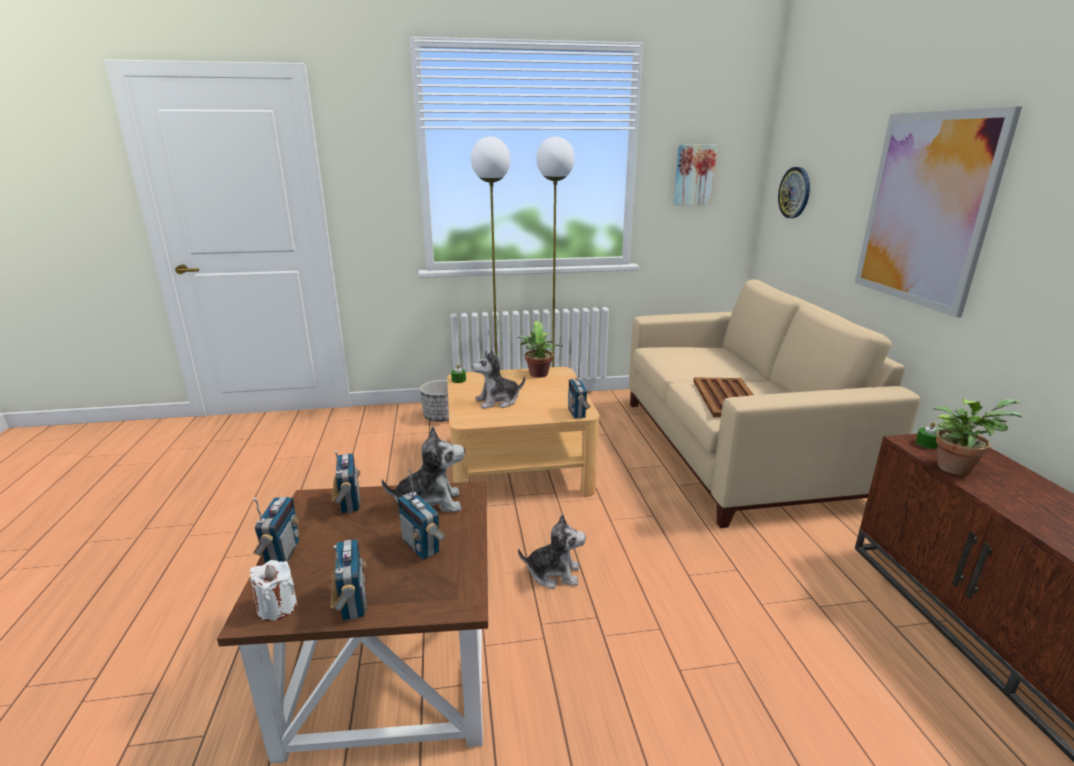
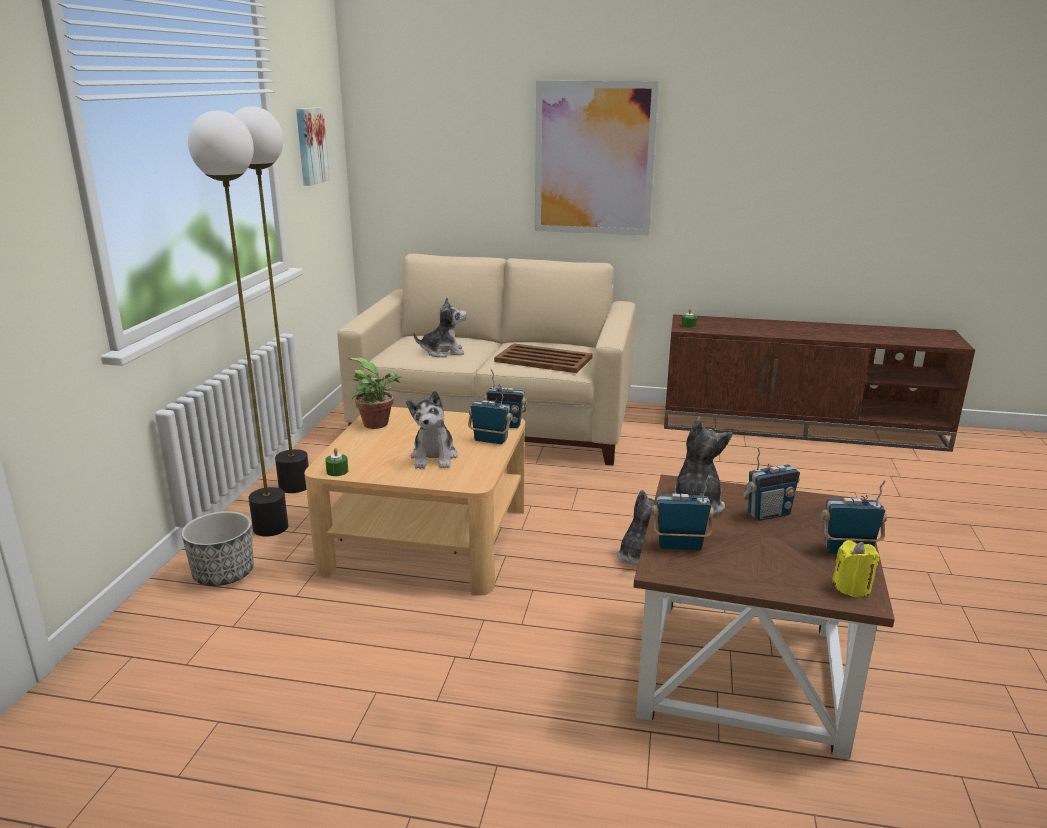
camera: 70 degrees left, 0 degrees up
white candle [250,560,297,621] -> yellow candle [832,540,880,597]
radio [253,497,299,563] -> radio moved to [468,388,513,444]
wall clock [778,167,810,218] -> none
potted plant [933,398,1022,475] -> none
none -> plush toy [413,297,467,358]

